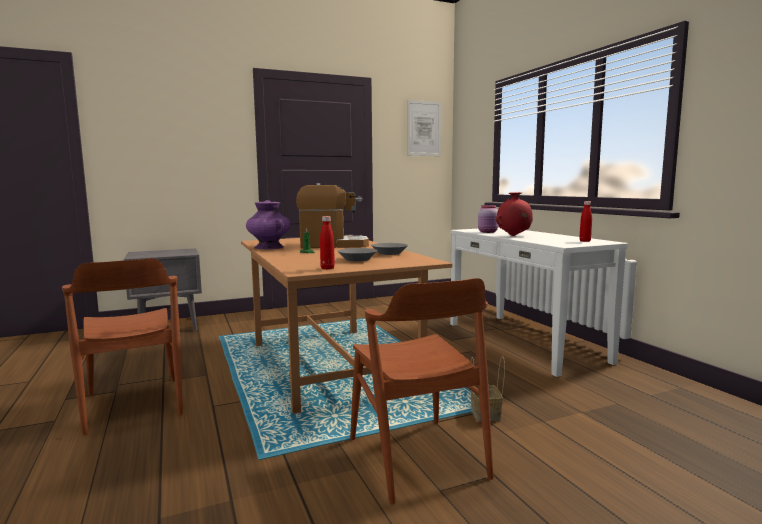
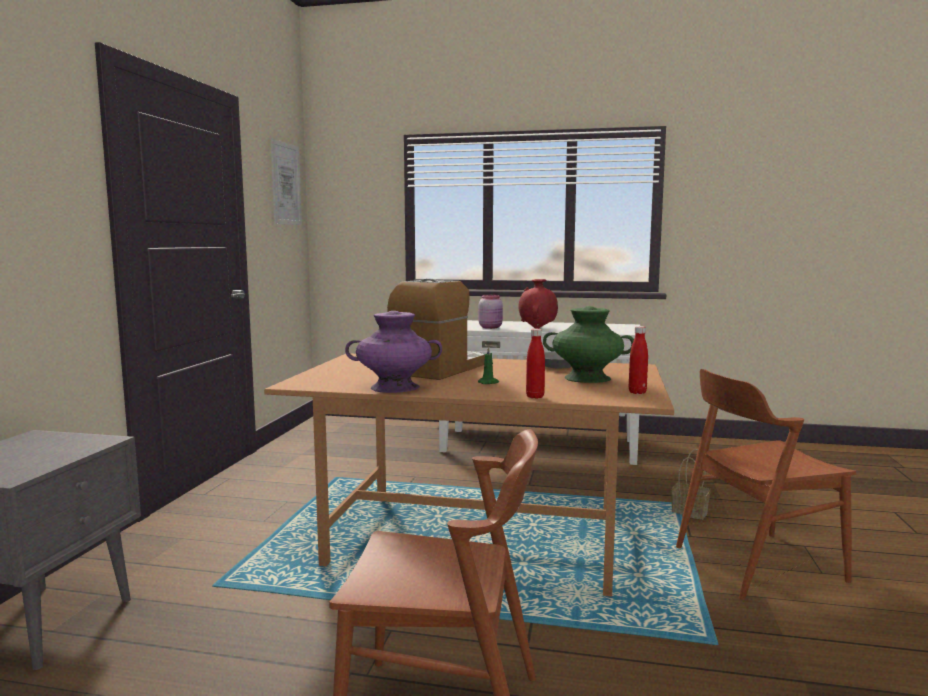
camera: 55 degrees left, 0 degrees up
grey bowl [338,248,378,261] -> green vase [543,306,634,383]
brown chair [350,278,493,504] -> brown chair turned 150 degrees clockwise [676,369,856,600]
red bottle [579,201,592,242] -> red bottle moved to [526,329,545,399]

